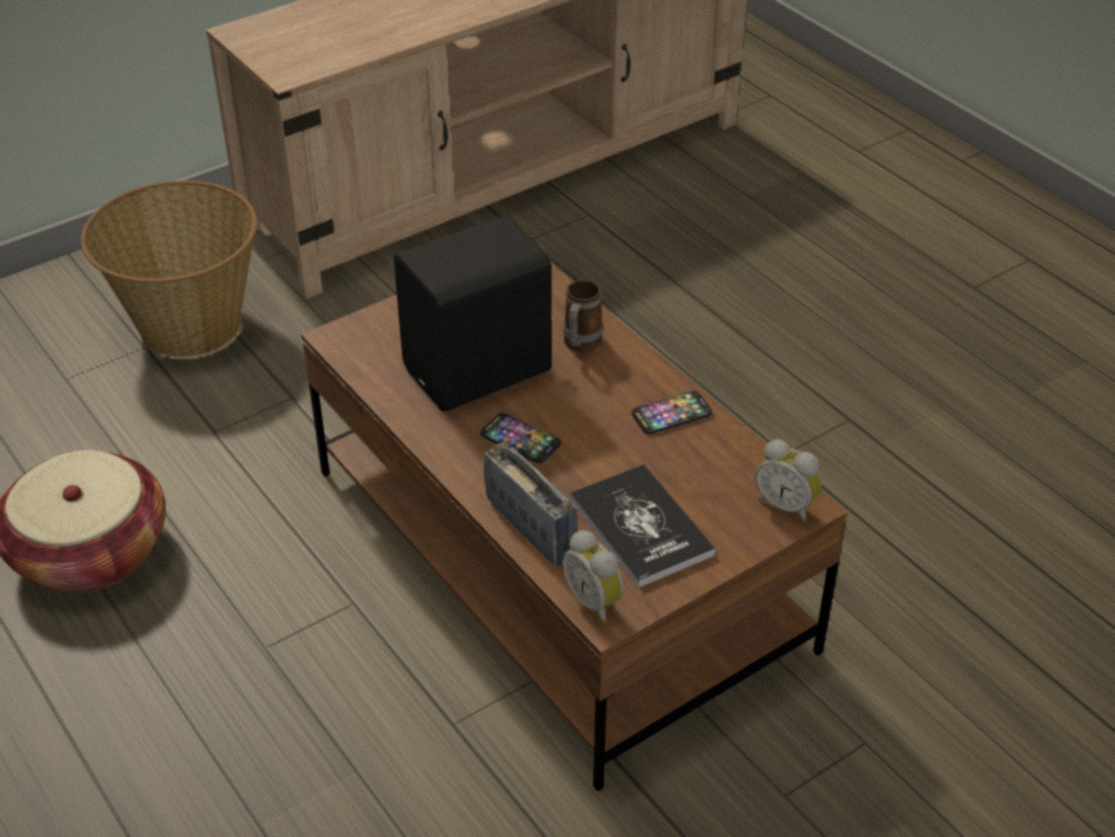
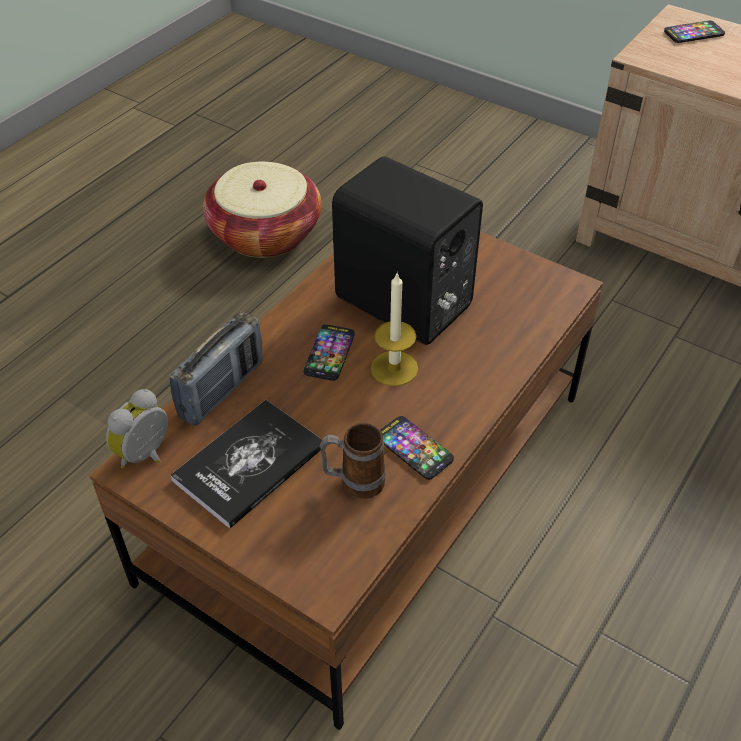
camera: 70 degrees right, 5 degrees up
basket [81,180,257,357] -> none
mug [563,280,603,352] -> mug moved to [320,423,386,499]
alarm clock [755,439,822,522] -> none
none -> candle [371,271,418,386]
none -> phone [664,21,725,43]

